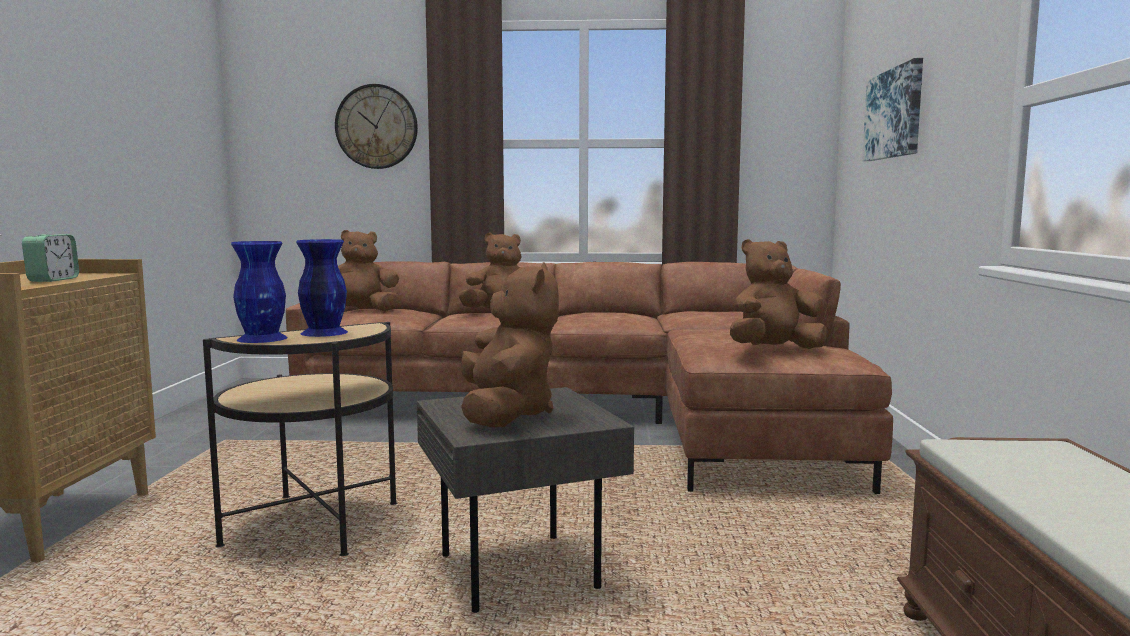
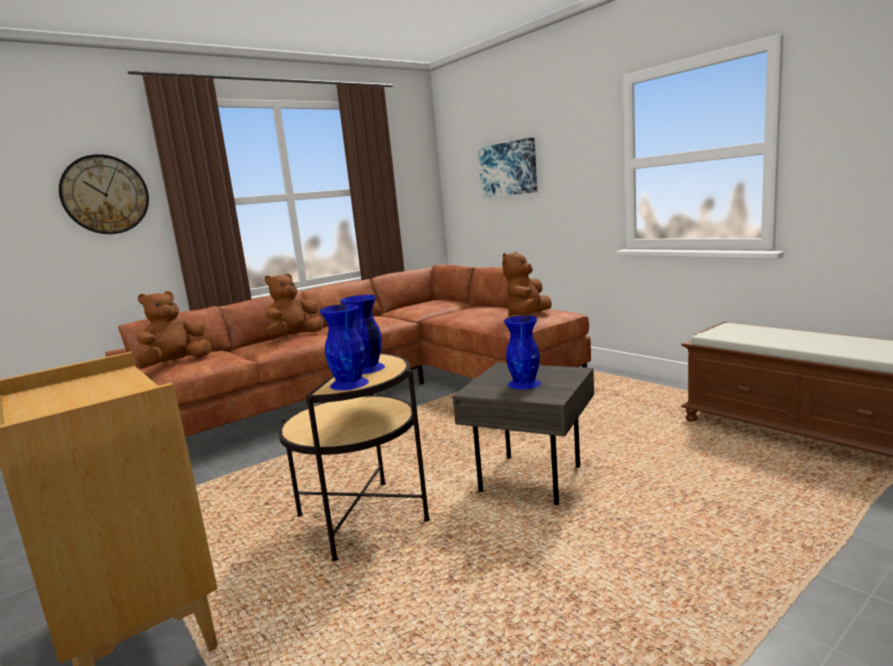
camera: 40 degrees left, 5 degrees up
alarm clock [22,234,79,282] -> none
brown plush toy [461,262,559,427] -> blue vase [504,316,541,389]

